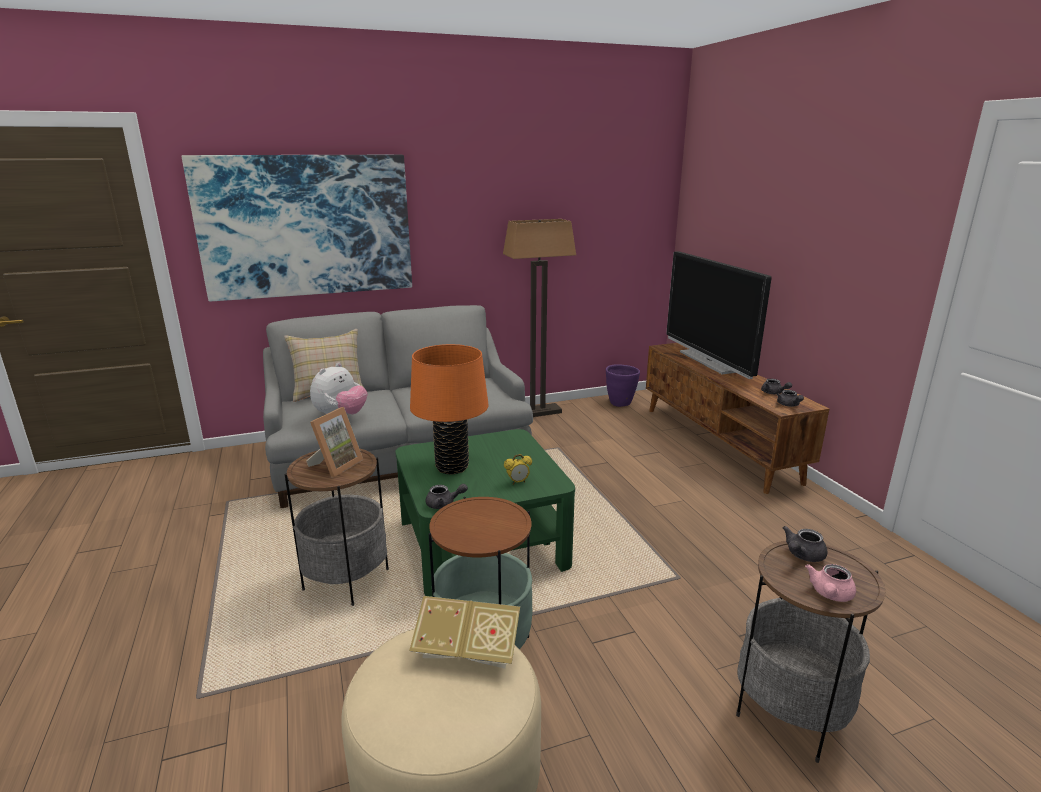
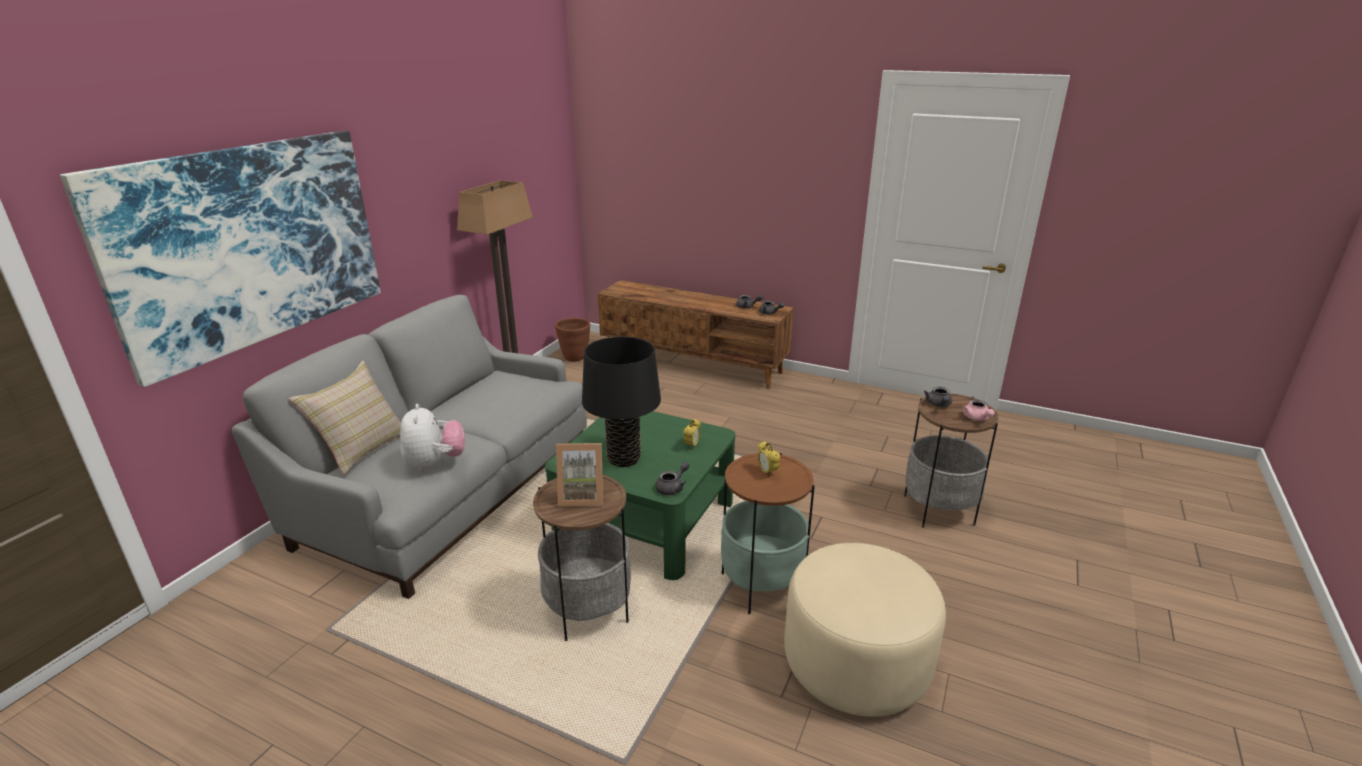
camera: 45 degrees left, 5 degrees up
picture frame [306,407,363,477] -> picture frame turned 105 degrees clockwise [556,443,603,507]
book [409,596,520,669] -> none
orange table lamp [410,344,489,475] -> black table lamp [582,336,661,467]
purple planter [606,364,640,407] -> brown planter [555,318,590,362]
television [666,251,772,379] -> none
none -> alarm clock [757,441,780,477]

